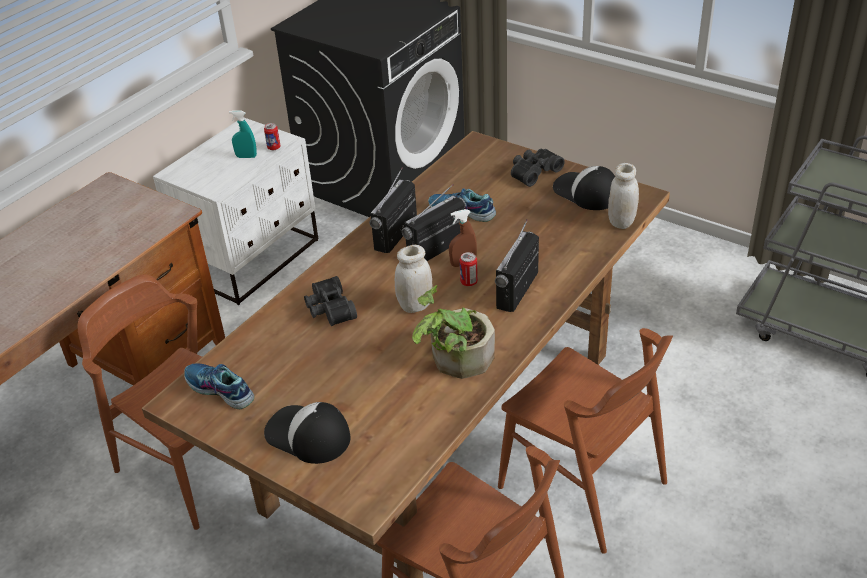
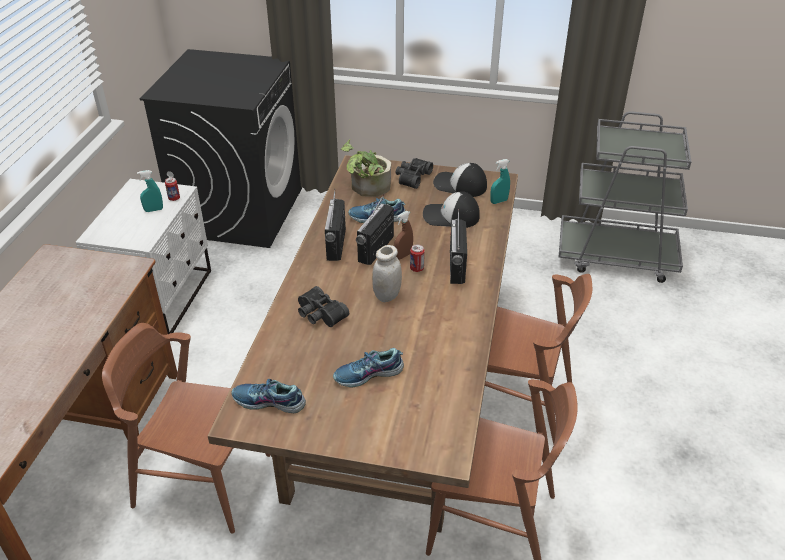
camera: 25 degrees left, 0 degrees up
cap [264,402,351,464] -> cap moved to [423,192,480,228]
potted plant [412,285,495,379] -> potted plant moved to [341,139,391,197]
white jar [608,163,639,229] -> turquoise spray bottle [490,159,510,204]
none -> shoe [333,348,404,388]

